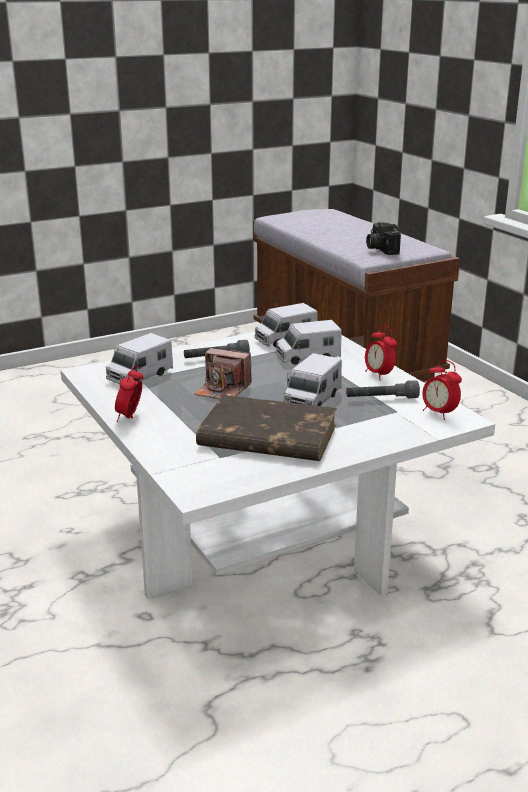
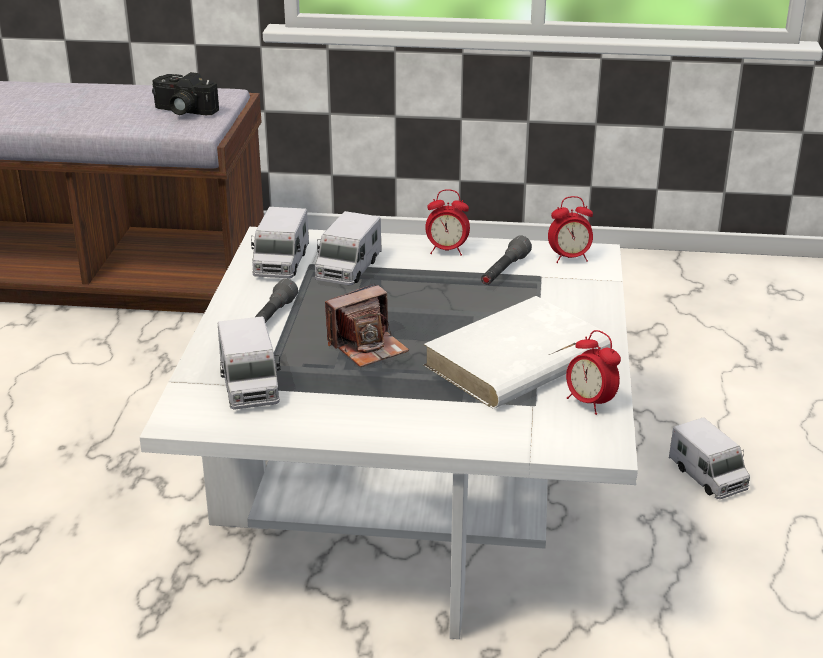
camera: 55 degrees left, 5 degrees up
alarm clock [115,365,143,422] -> alarm clock moved to [566,330,621,415]
brown book [196,395,337,461] -> white book [423,296,611,408]
toy truck [284,353,342,406] -> toy truck moved to [669,417,750,499]

